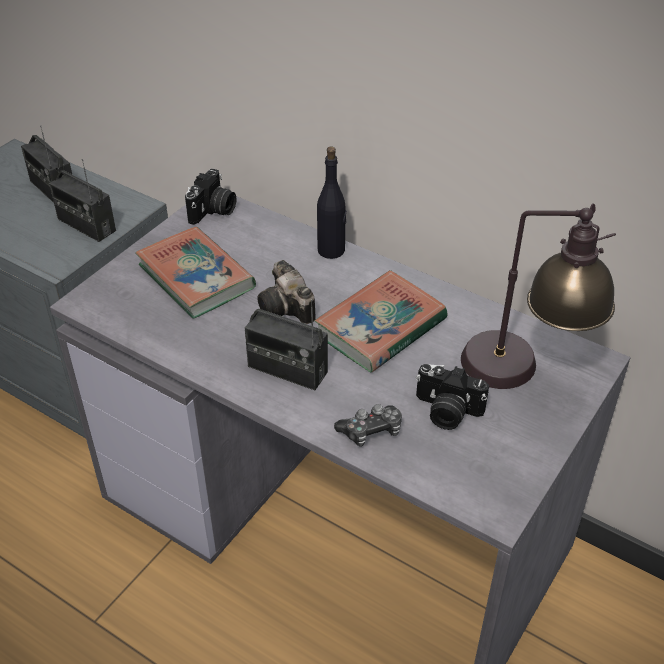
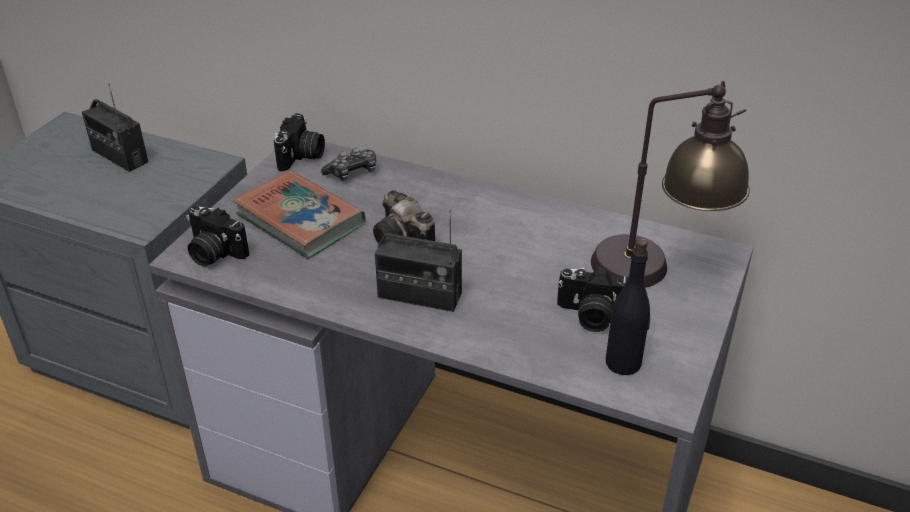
camera: 10 degrees left, 5 degrees down
radio [49,159,116,242] -> none
book [314,270,447,373] -> none
black bottle [317,146,347,259] -> black bottle moved to [606,238,650,375]
game controller [334,404,402,446] -> game controller moved to [321,148,376,181]
none -> camera [186,205,249,267]

